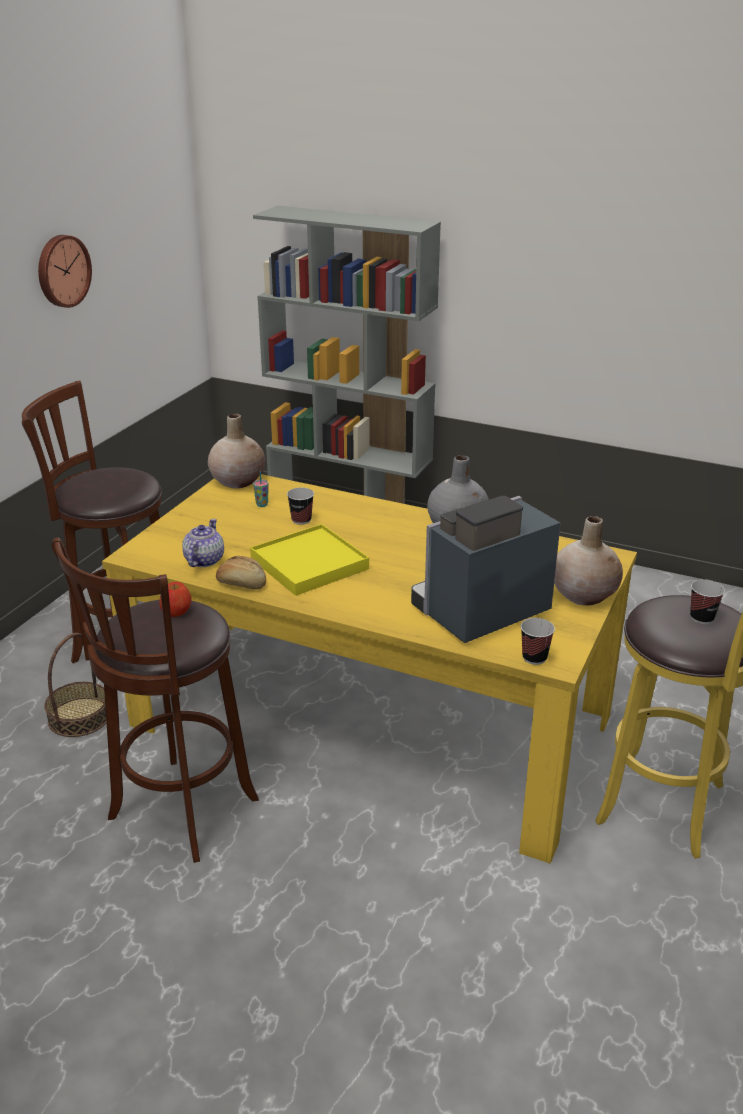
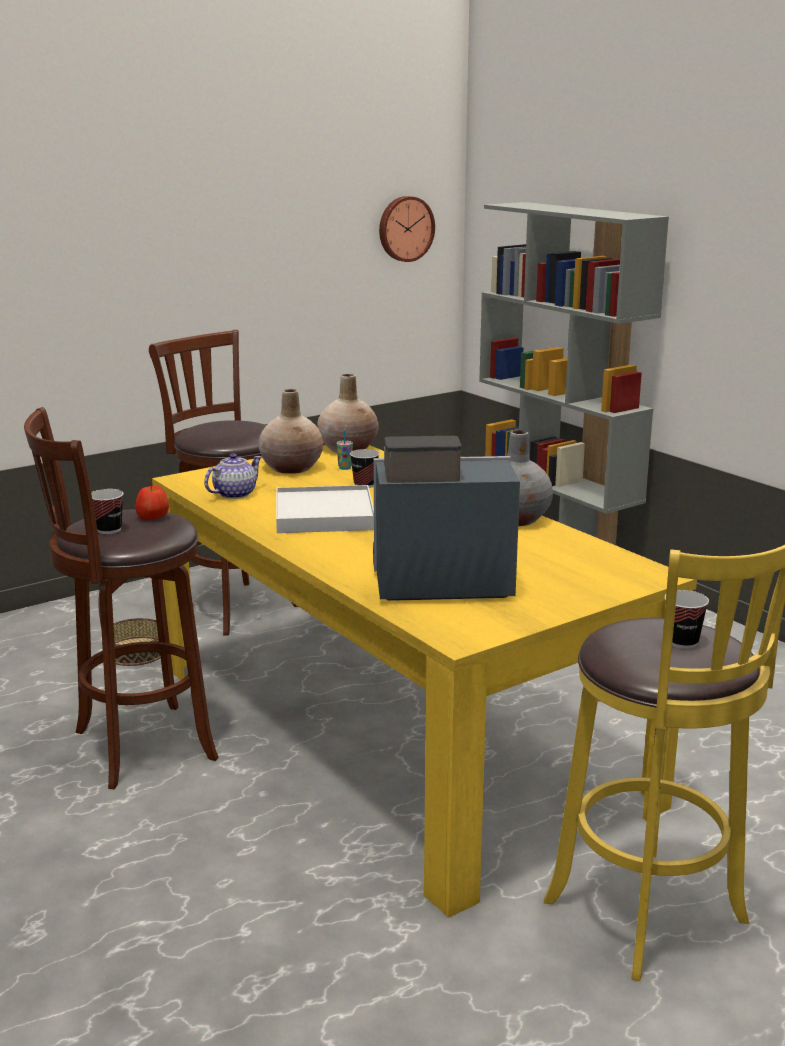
camera: 30 degrees right, 10 degrees down
wall clock [38,235,92,308] -> wall clock moved to [379,196,435,262]
bread [216,556,266,590] -> none
yellow tray [250,524,369,596] -> white tray [276,485,374,533]
cup [521,618,555,665] -> cup moved to [91,489,124,534]
beige vase [554,516,623,605] -> beige vase moved to [258,389,323,474]

